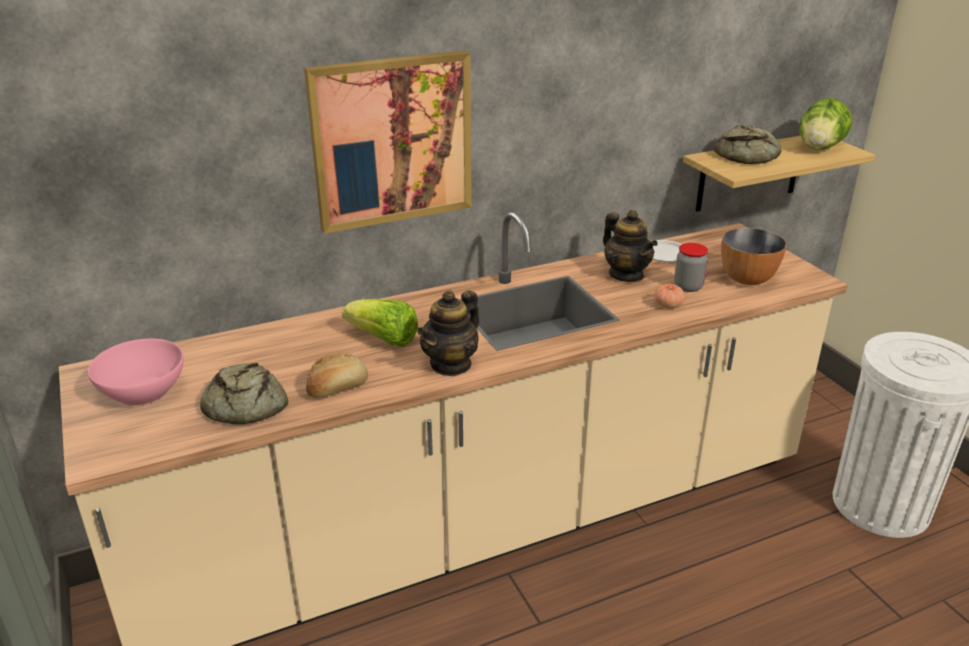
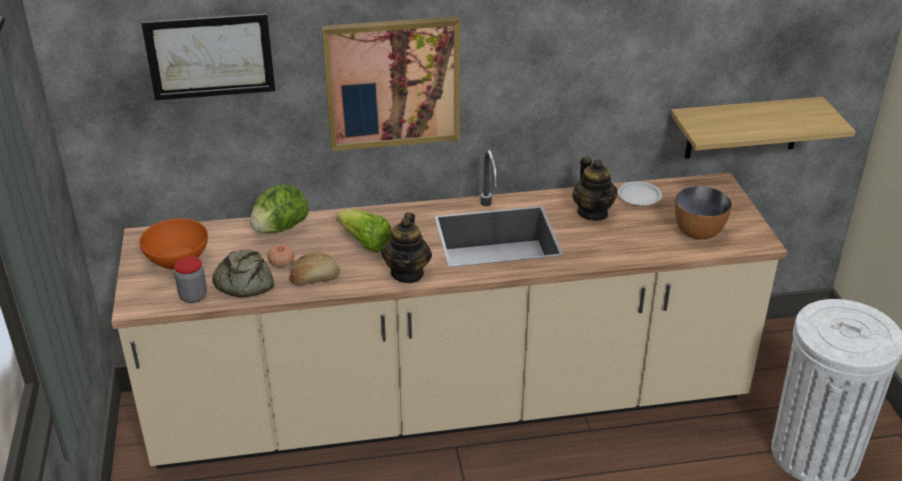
camera: 15 degrees right, 5 degrees up
pink bowl [88,338,184,405] -> orange bowl [139,219,208,270]
teapot [417,290,479,376] -> teapot turned 45 degrees counterclockwise [381,213,432,283]
tomato [654,284,685,308] -> tomato moved to [268,244,295,267]
jar [674,243,708,292] -> jar moved to [174,256,207,303]
bread [714,125,781,164] -> none
lettuce [799,98,852,150] -> lettuce moved to [250,184,309,234]
none -> picture [141,13,275,100]

